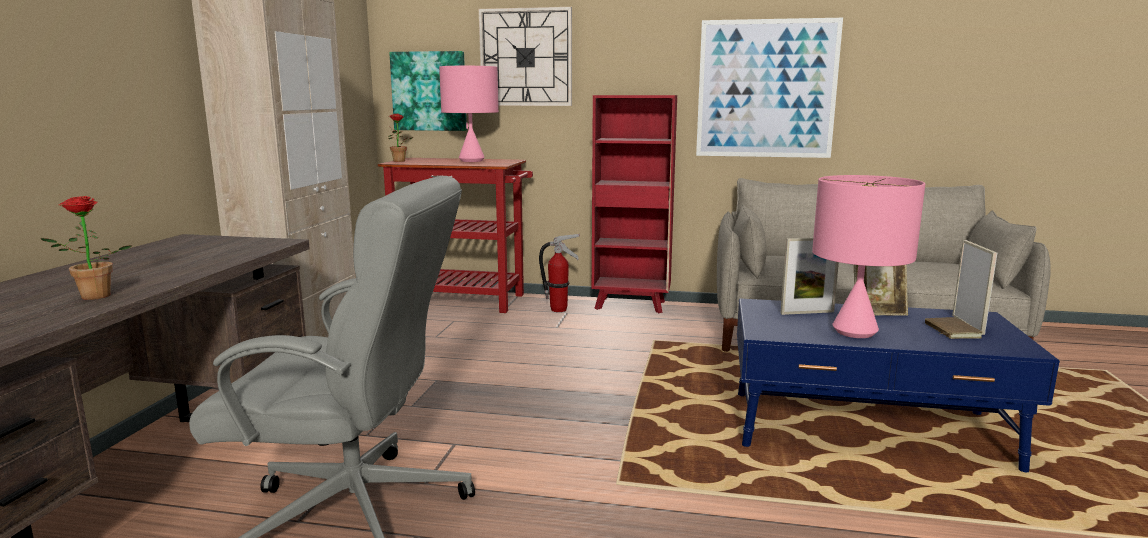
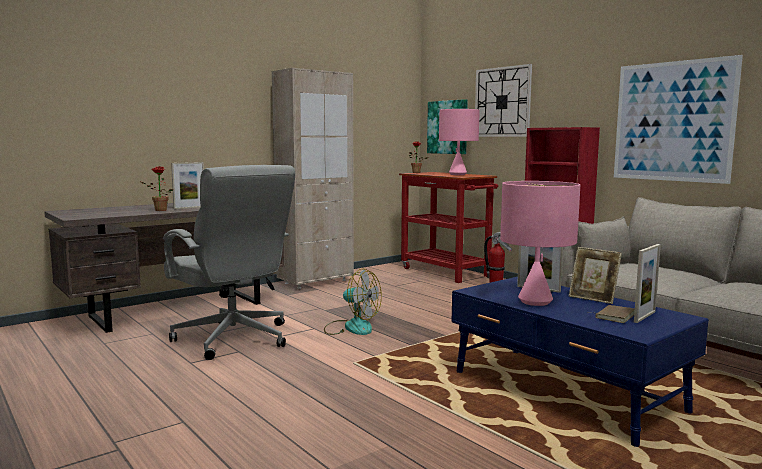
camera: 40 degrees right, 5 degrees down
none -> picture frame [171,162,204,209]
none -> fan [324,269,382,335]

